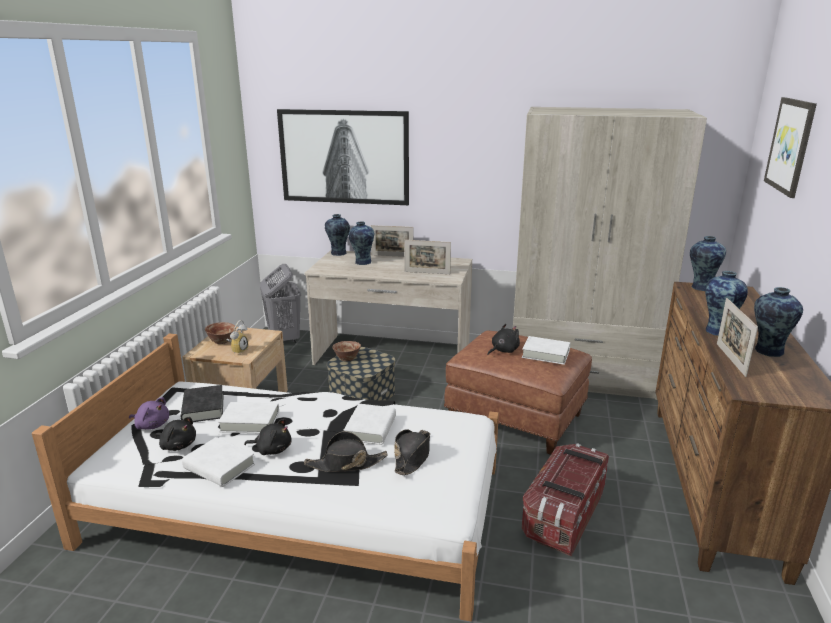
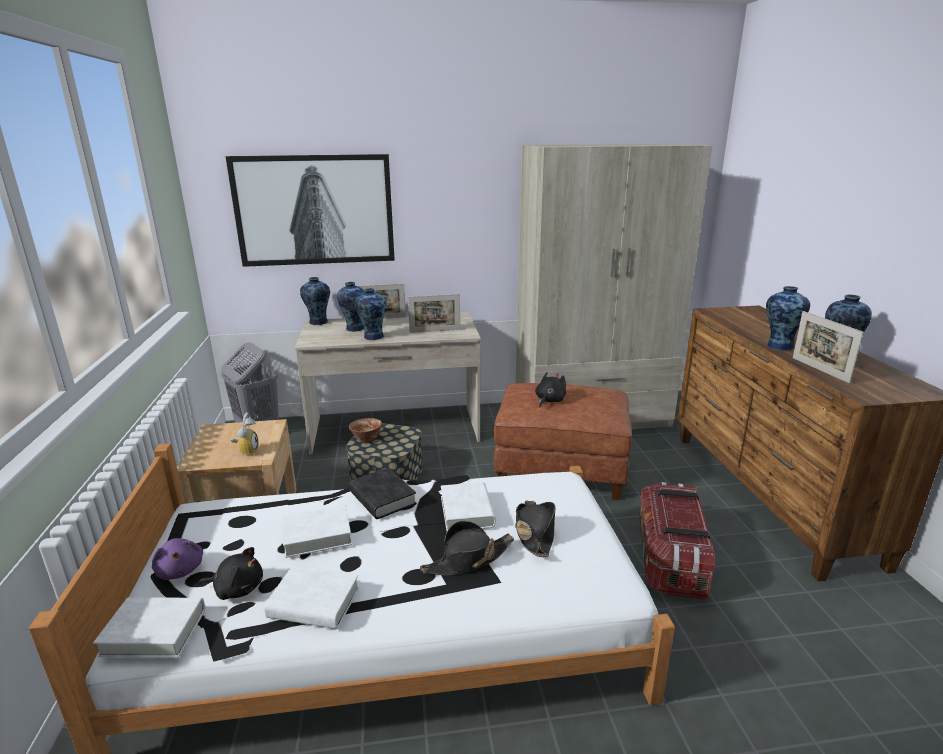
camera: 20 degrees left, 0 degrees up
purple plush toy [129,397,169,430] -> purple plush toy turned 60 degrees clockwise [152,538,203,580]
black book [181,385,224,422] -> black book moved to [349,468,417,519]
bowl [205,322,236,344] -> none
black plush toy [244,419,292,455] -> none
white book [522,336,570,365] -> white book moved to [93,597,205,658]
vase [690,236,726,291] -> vase moved to [354,288,386,340]
picture [764,97,817,198] -> none

